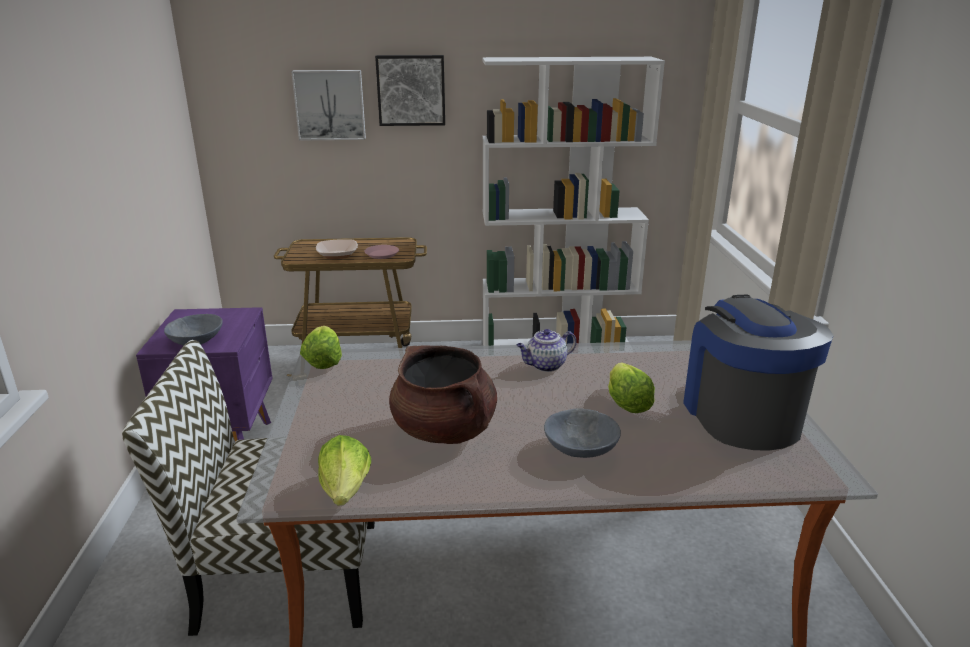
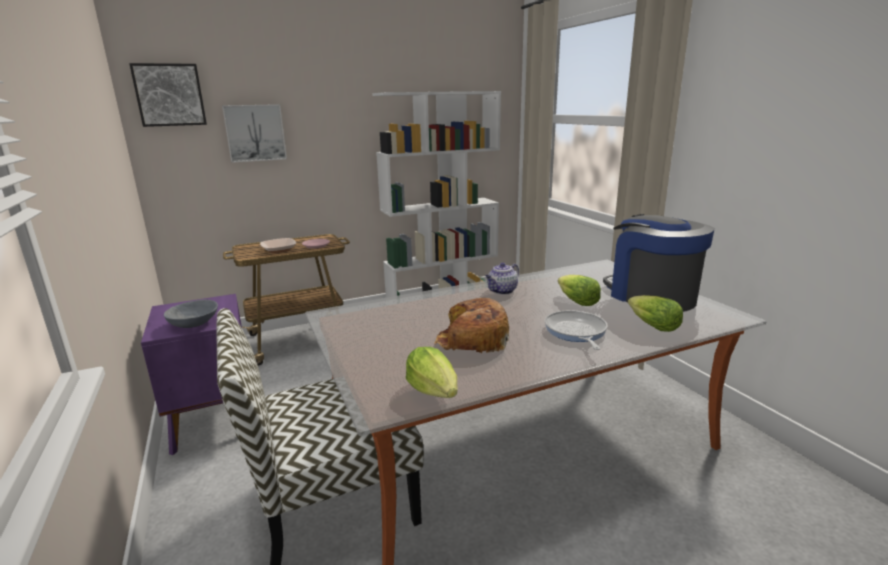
camera: 20 degrees left, 5 degrees down
lettuce [300,326,342,369] -> lettuce moved to [628,295,683,332]
picture [375,55,445,126] -> picture moved to [129,63,207,127]
brown cooking pot [389,345,497,444] -> bread [434,298,509,353]
grey bowl [544,408,621,458] -> frying pan [545,310,608,350]

